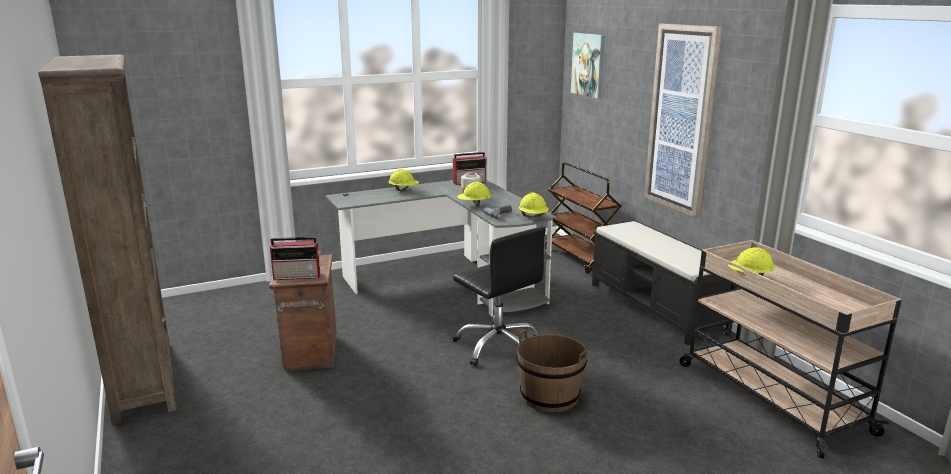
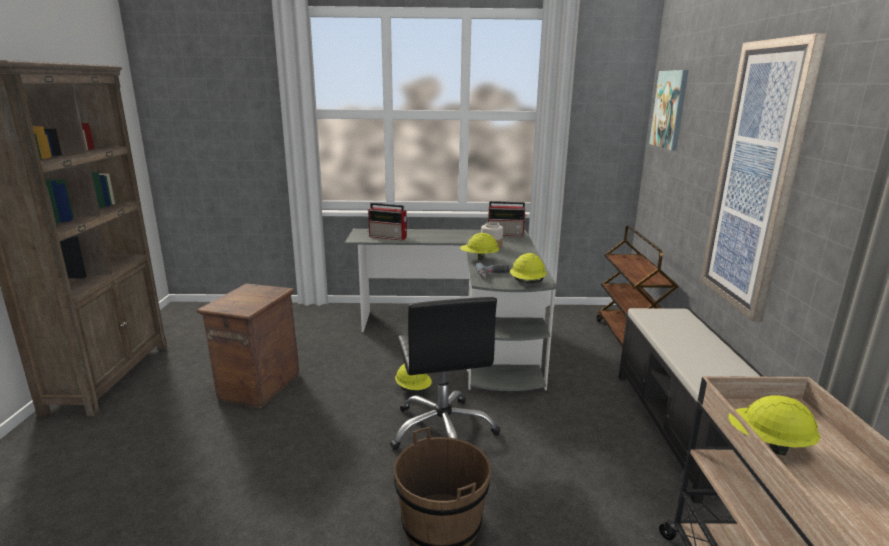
camera: 25 degrees right, 0 degrees up
radio [270,237,321,280] -> radio moved to [368,203,407,241]
yellow hard hat [389,169,419,191] -> yellow hard hat moved to [395,364,432,391]

